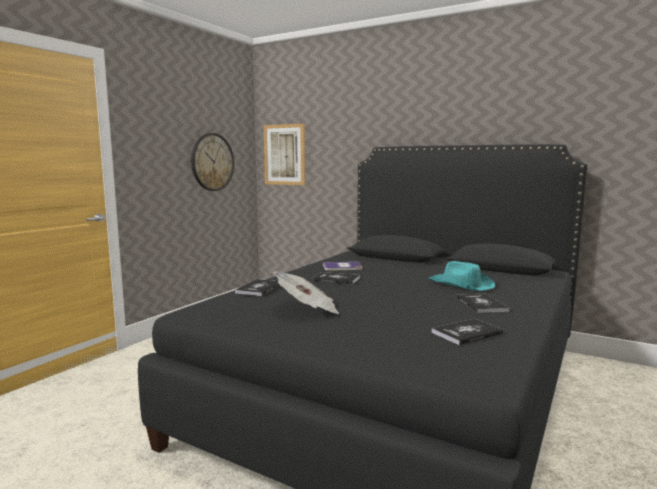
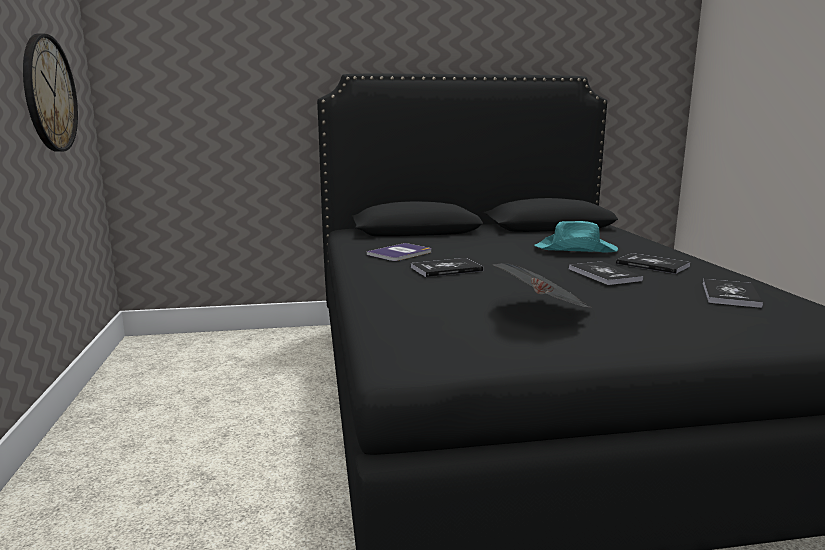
camera: 40 degrees left, 5 degrees up
book [235,279,280,296] -> book moved to [569,261,643,285]
picture [263,123,305,185] -> none

